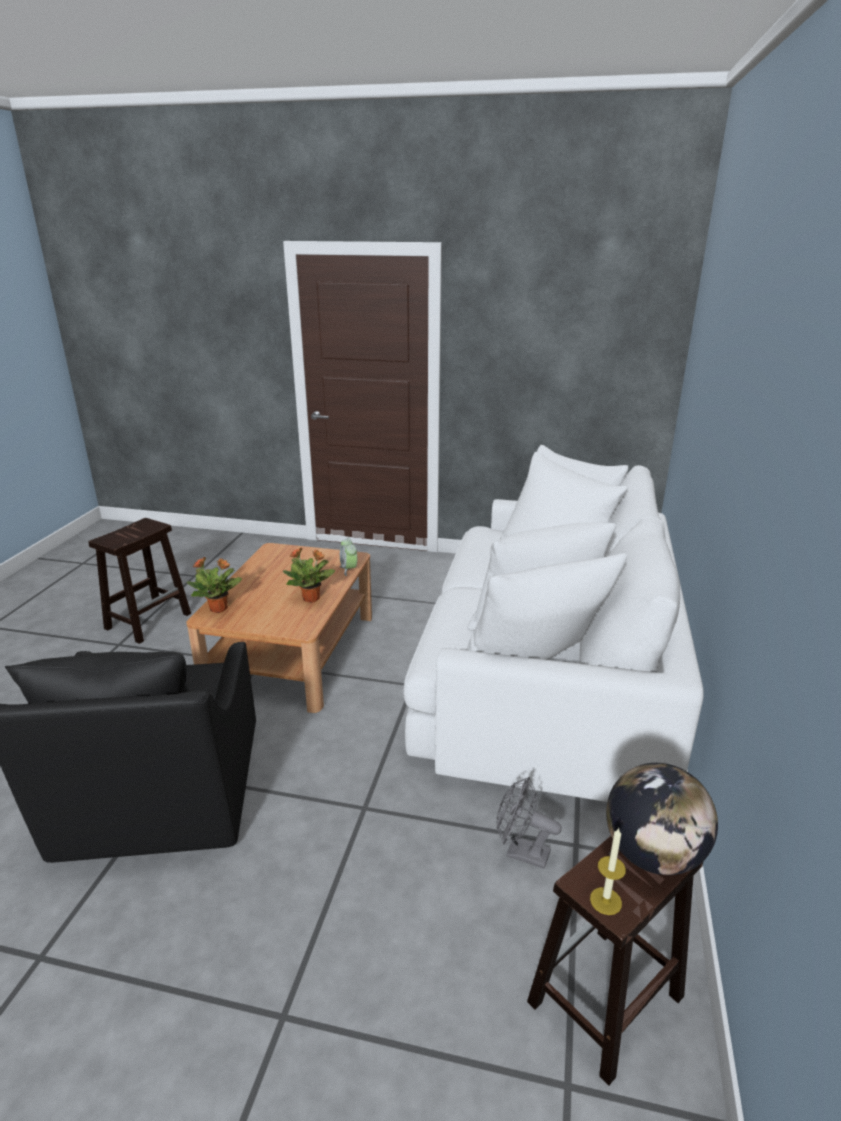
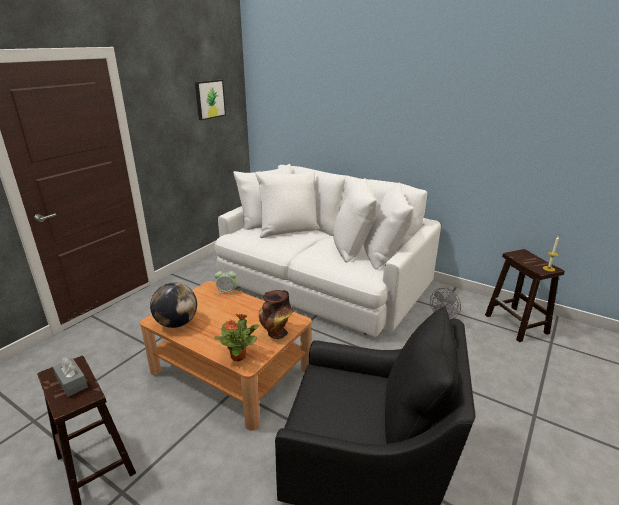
camera: 70 degrees left, 0 degrees up
potted plant [283,547,335,603] -> none
globe [606,763,718,875] -> globe moved to [150,283,197,328]
none -> grey tissue box [53,357,88,397]
none -> picture [195,80,226,120]
none -> vase [259,290,293,339]

